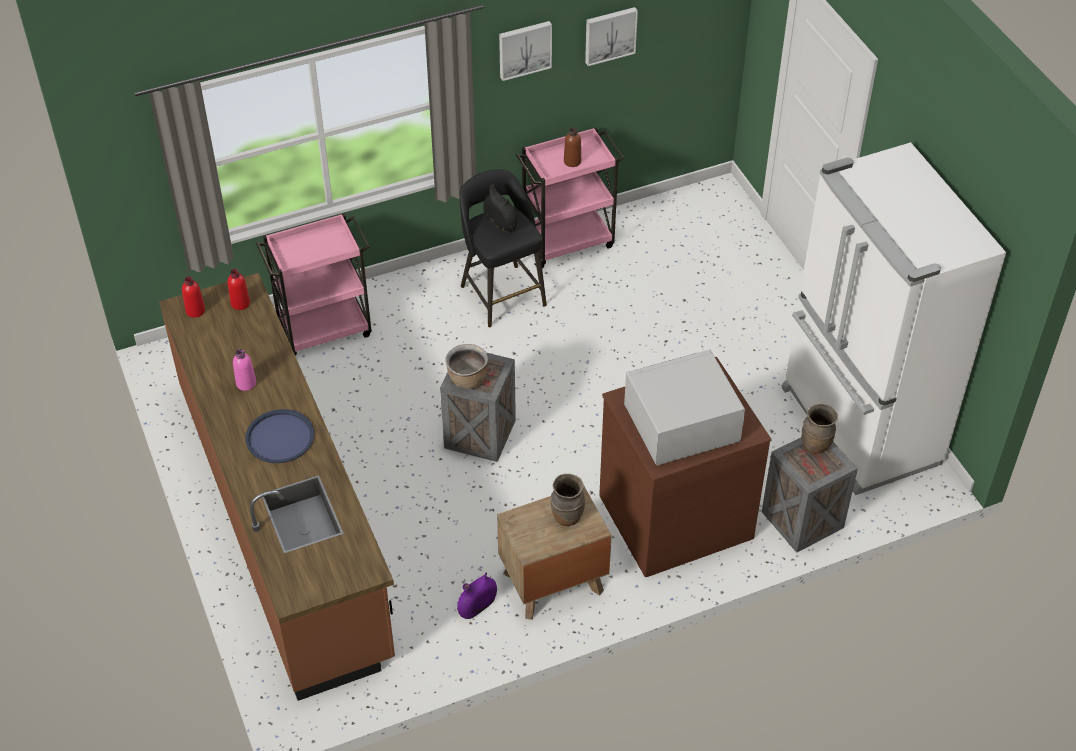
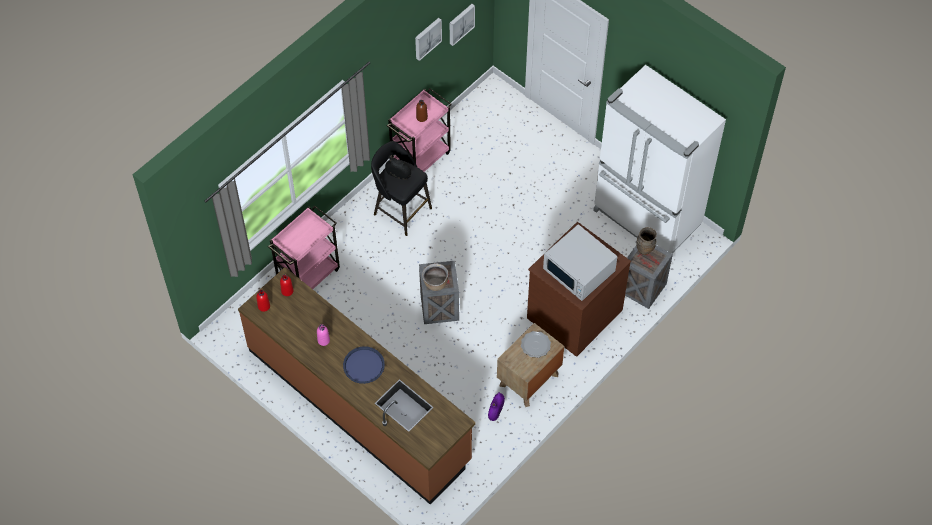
camera: 25 degrees left, 10 degrees up
picture [499,21,552,81] -> picture moved to [450,4,475,46]
brown vase [550,474,585,526] -> plate [521,331,551,358]
white microwave [624,350,745,466] -> white microwave turned 90 degrees counterclockwise [543,224,617,301]

